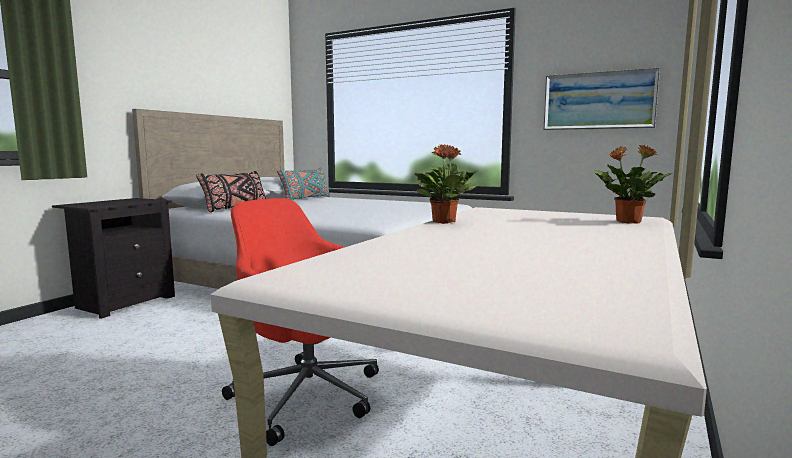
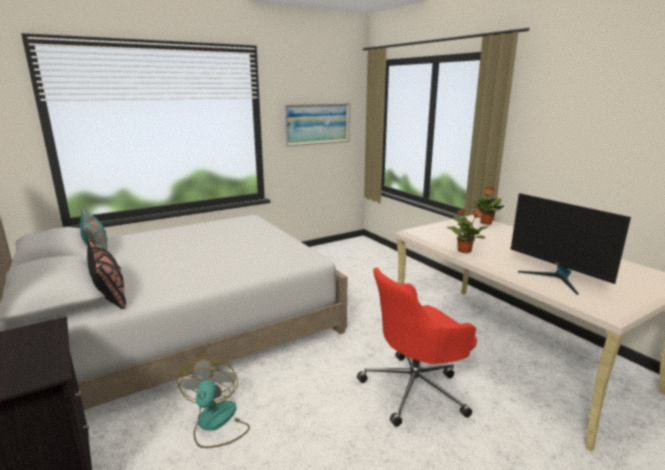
camera: 60 degrees left, 10 degrees up
none -> fan [177,358,250,448]
none -> monitor [510,193,631,295]

